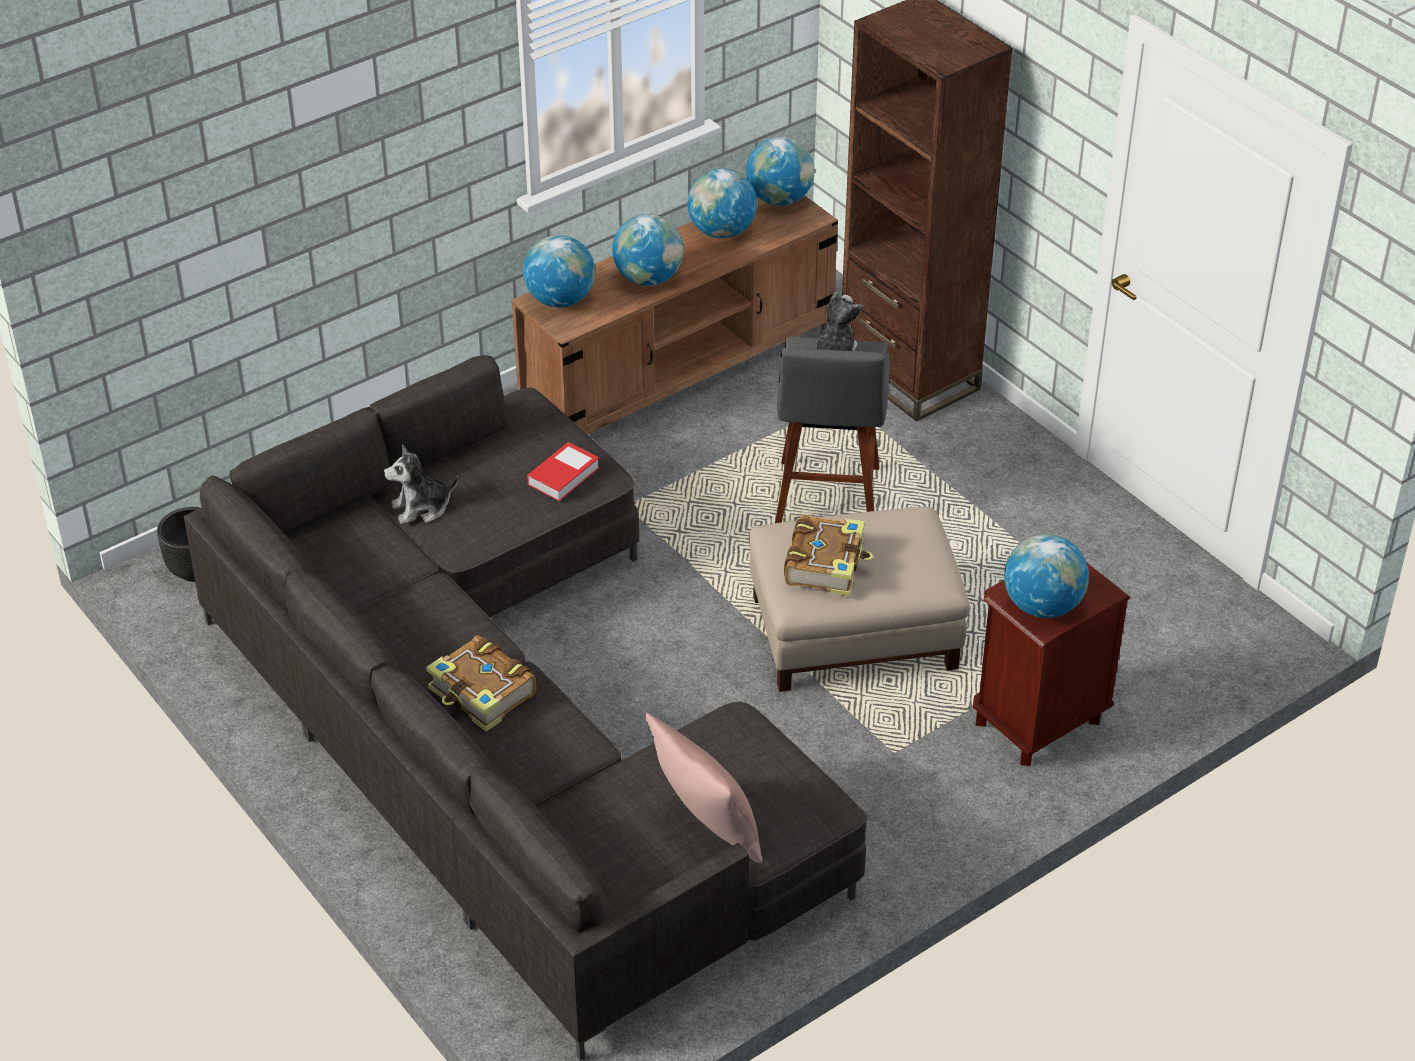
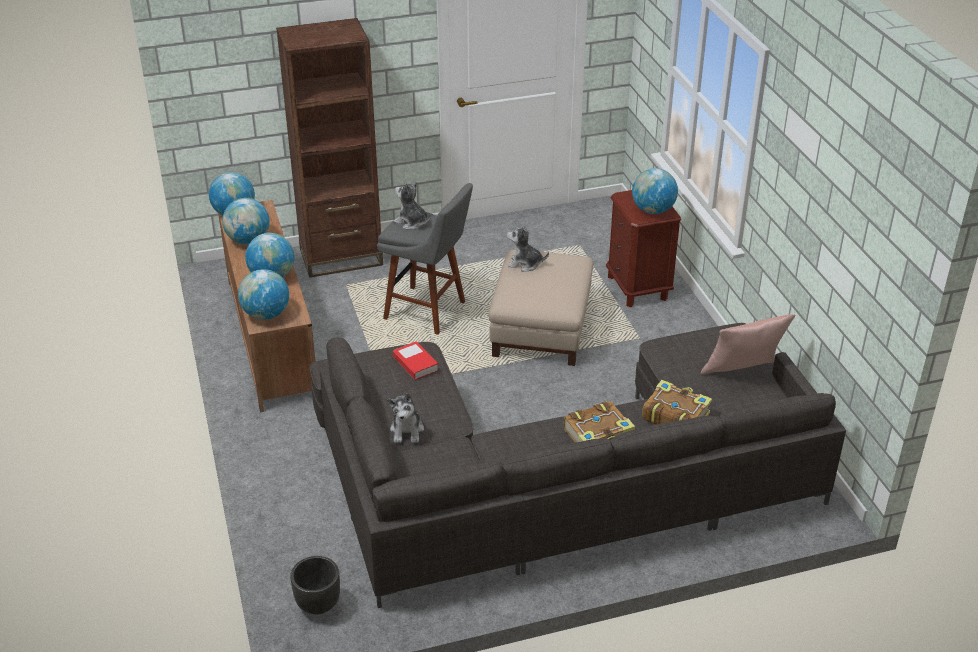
camera: 70 degrees left, 5 degrees down
book [784,515,873,597] -> book moved to [642,380,712,425]
none -> plush toy [507,223,549,271]

